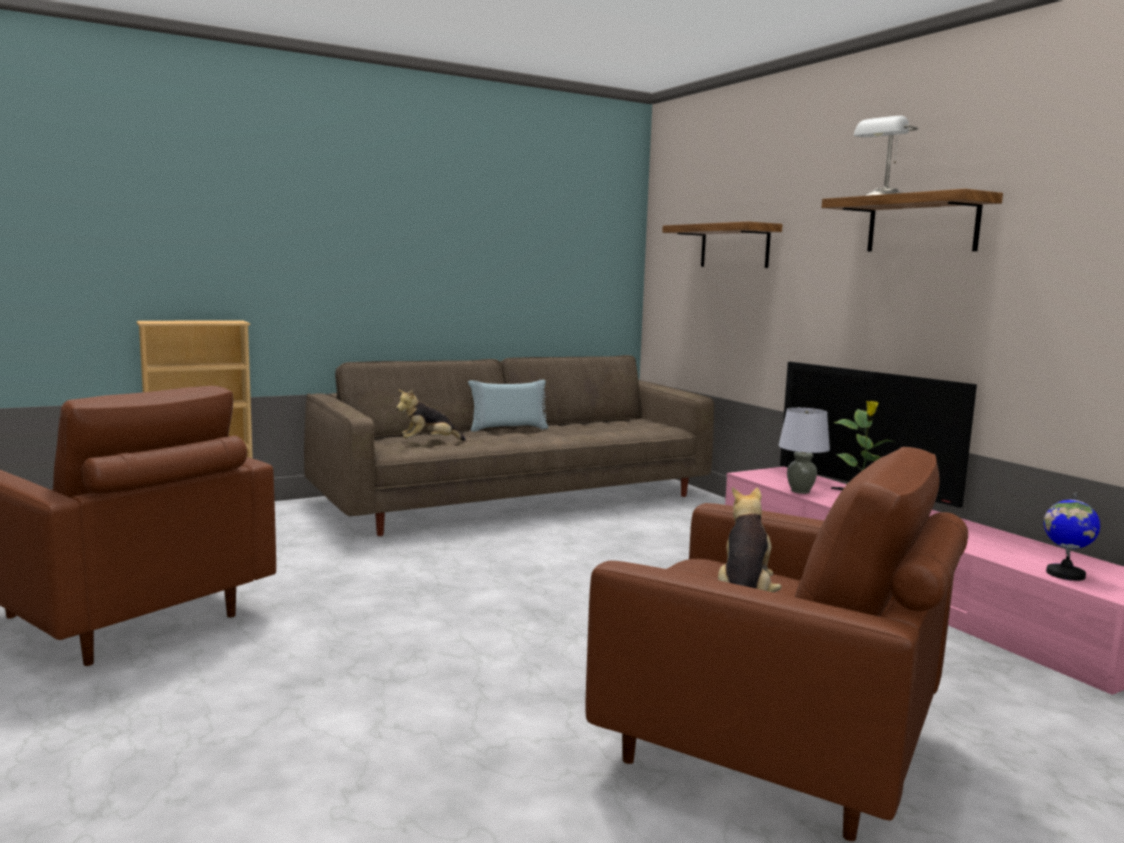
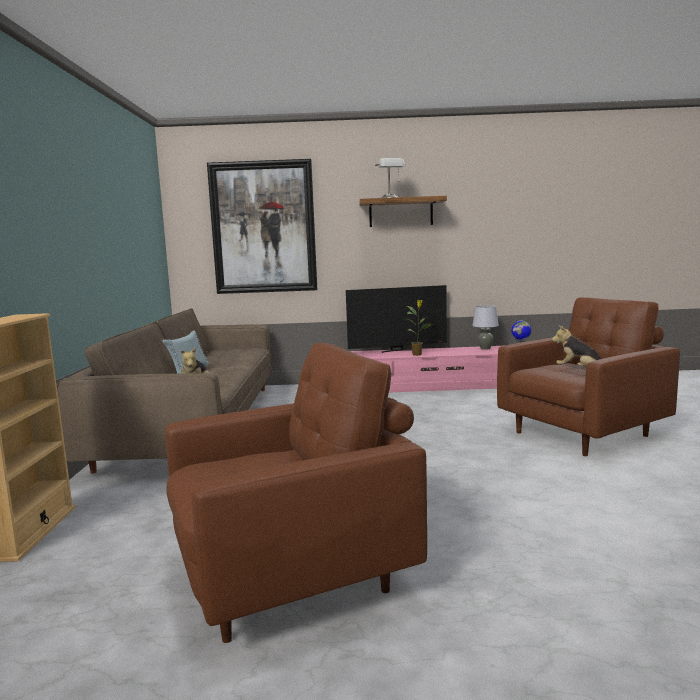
camera: 60 degrees left, 0 degrees up
shelf [662,221,783,268] -> picture [207,159,317,294]
grey table lamp [779,408,830,494] -> grey table lamp moved to [472,305,499,350]

